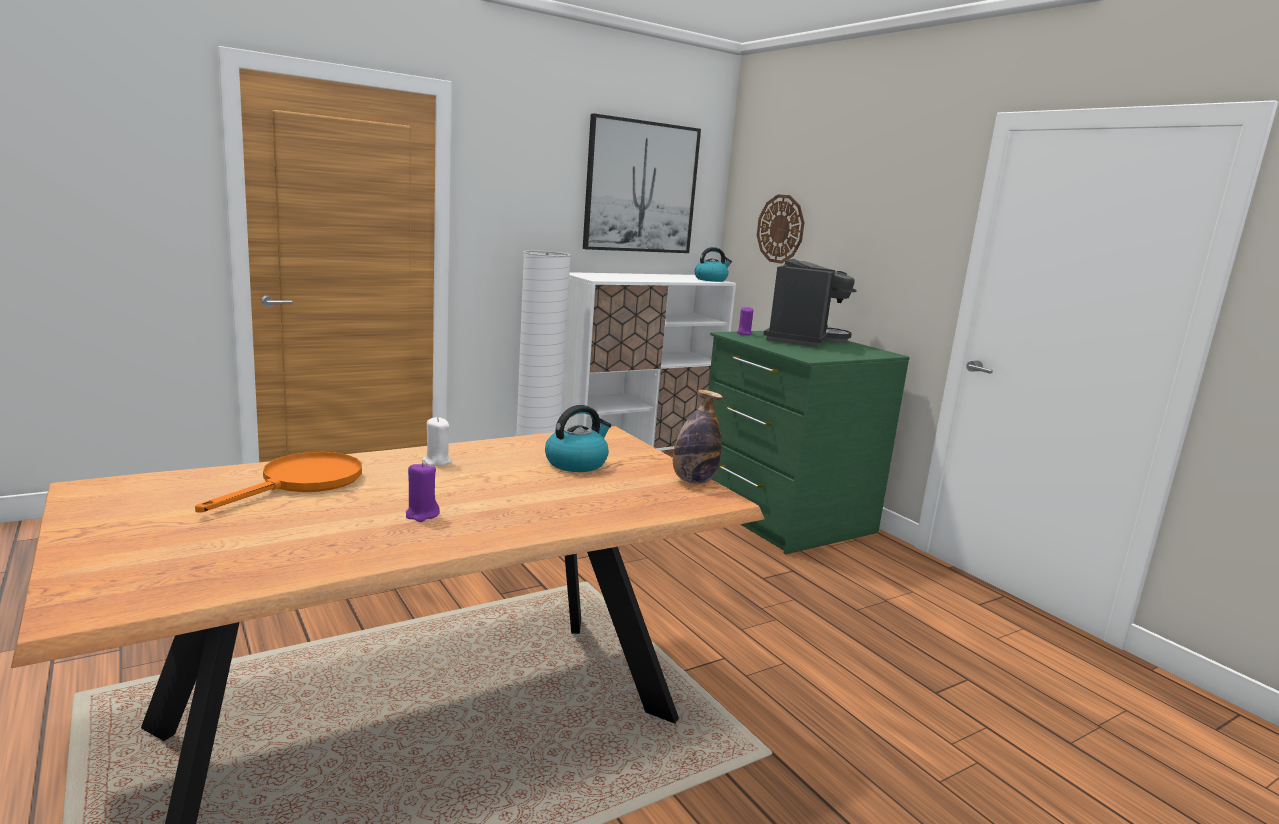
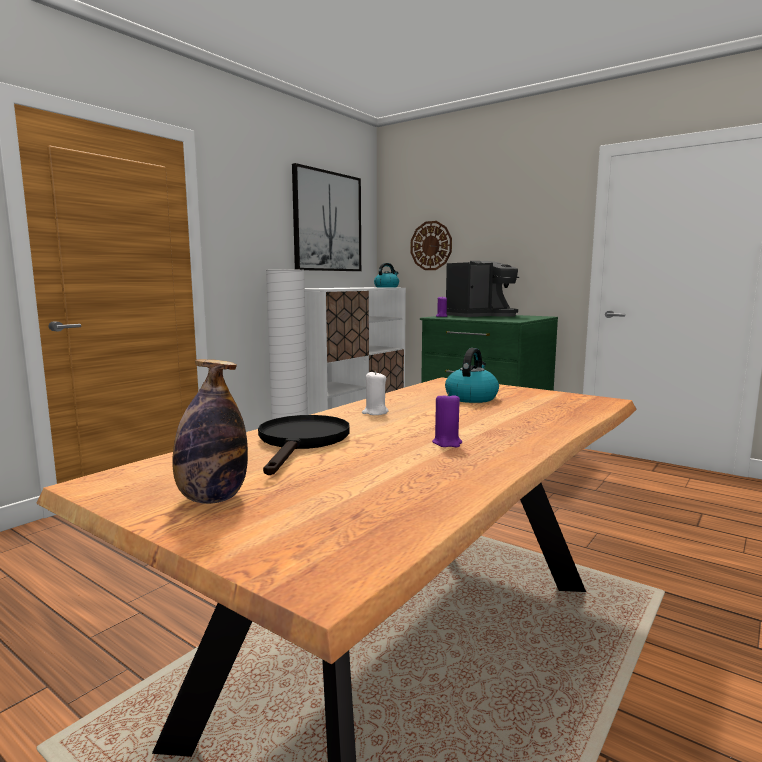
camera: 20 degrees left, 5 degrees down
orange frying pan [195,452,362,513] -> black frying pan [258,415,349,475]
bottle [673,390,723,484] -> bottle moved to [172,359,248,504]
coffee machine [763,259,857,348] -> coffee machine turned 60 degrees clockwise [446,261,519,317]

